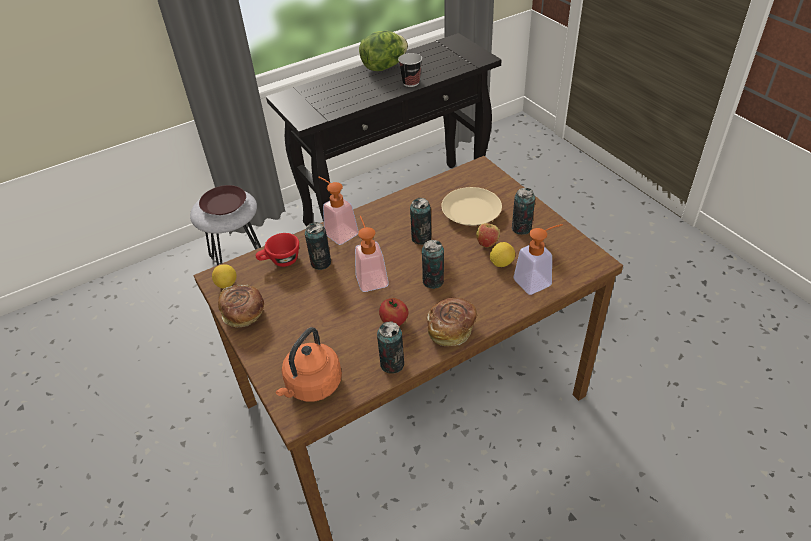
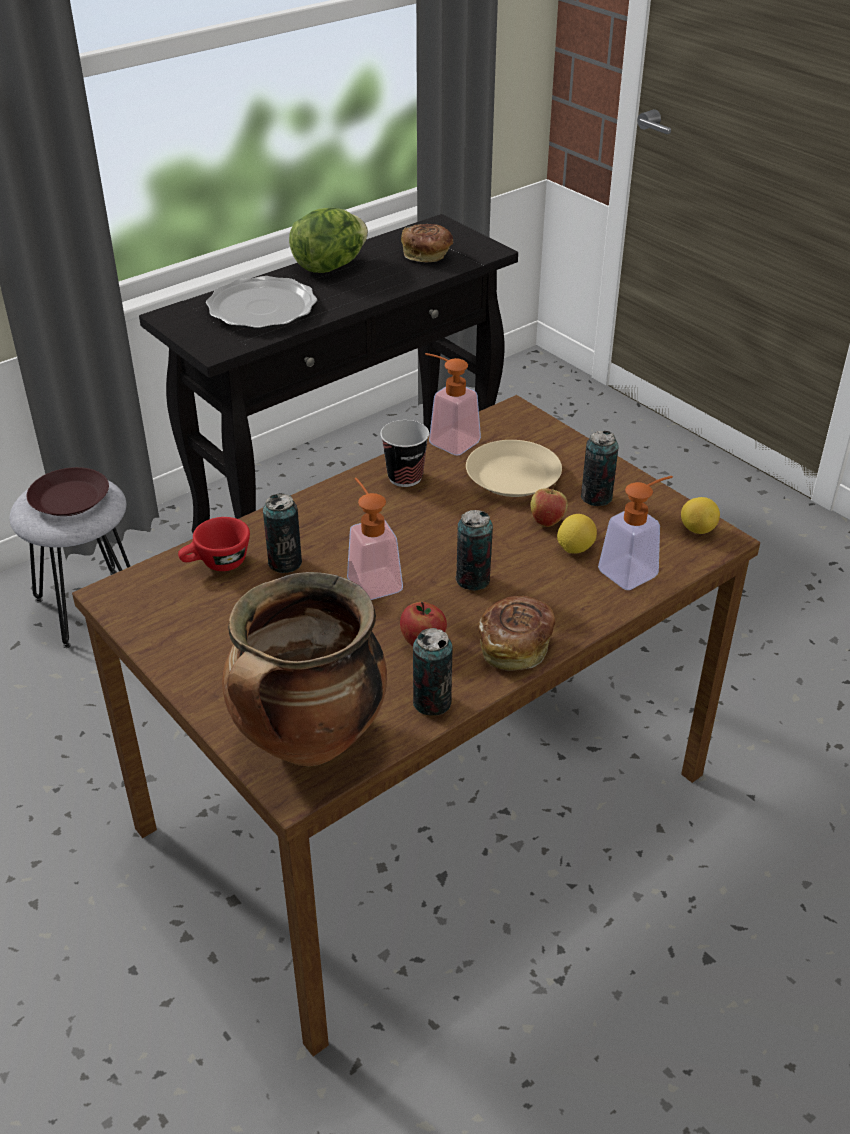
camera: 10 degrees left, 5 degrees down
lemon [212,264,237,288] -> lemon moved to [681,497,720,534]
bread [218,284,264,328] -> bread moved to [401,224,453,262]
orange kettle [276,327,342,402] -> cooking pot [222,572,387,766]
soap dispenser [318,176,359,245] -> soap dispenser moved to [425,353,481,456]
cup [398,53,422,87] -> cup moved to [380,420,429,487]
can [410,198,431,245] -> none
none -> plate [206,276,317,329]

